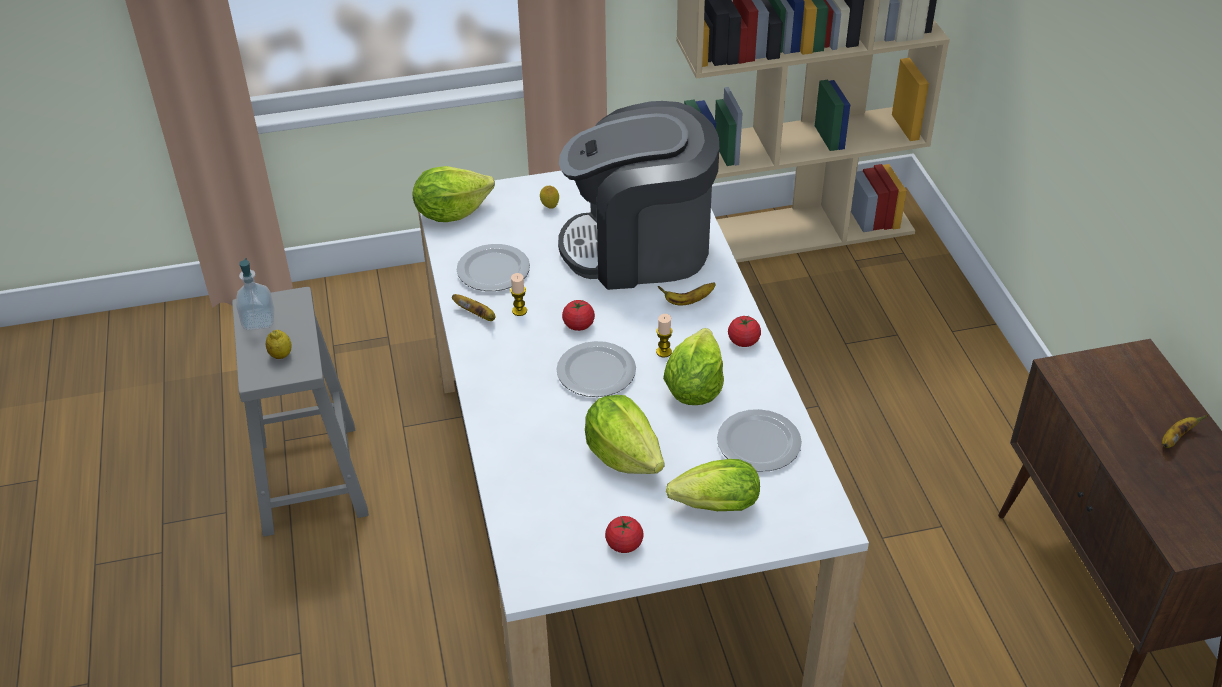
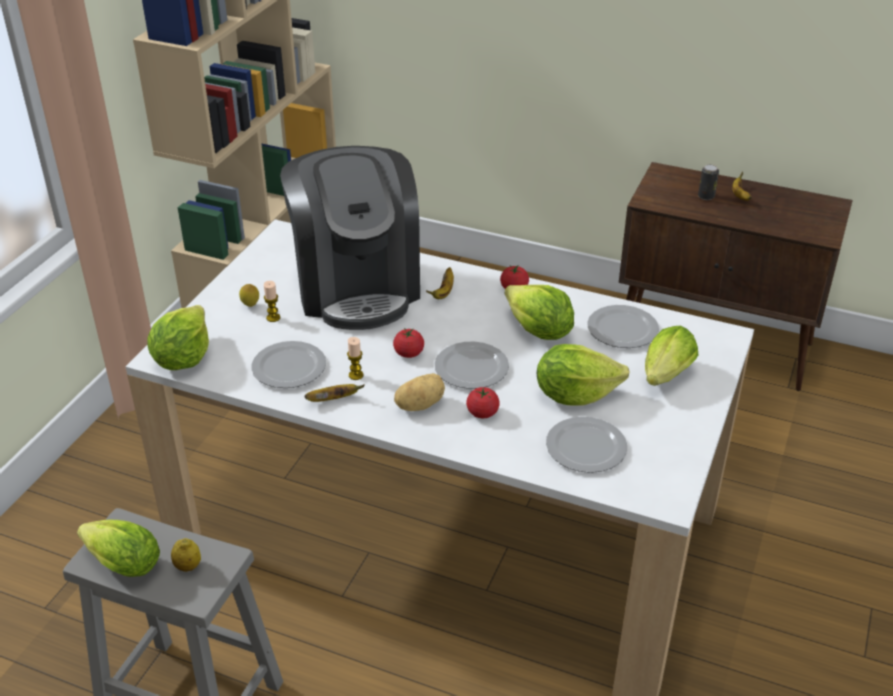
camera: 55 degrees left, 5 degrees down
soap dispenser [236,258,274,330] -> lettuce [77,520,160,577]
coffee machine [558,101,719,290] -> coffee machine turned 45 degrees counterclockwise [280,146,420,330]
tomato [605,516,644,553] -> tomato moved to [466,387,500,418]
candle [656,314,673,358] -> candle moved to [264,281,280,322]
none -> potato [394,373,445,411]
none -> plate [546,417,627,473]
none -> can [698,164,719,200]

